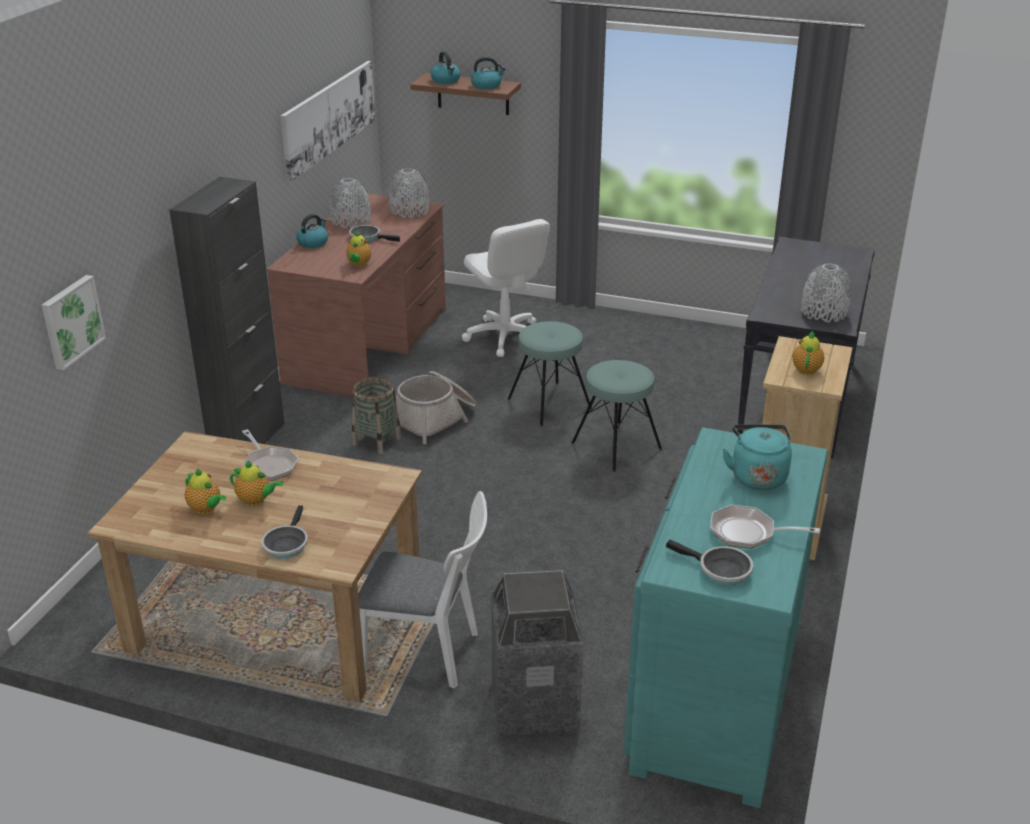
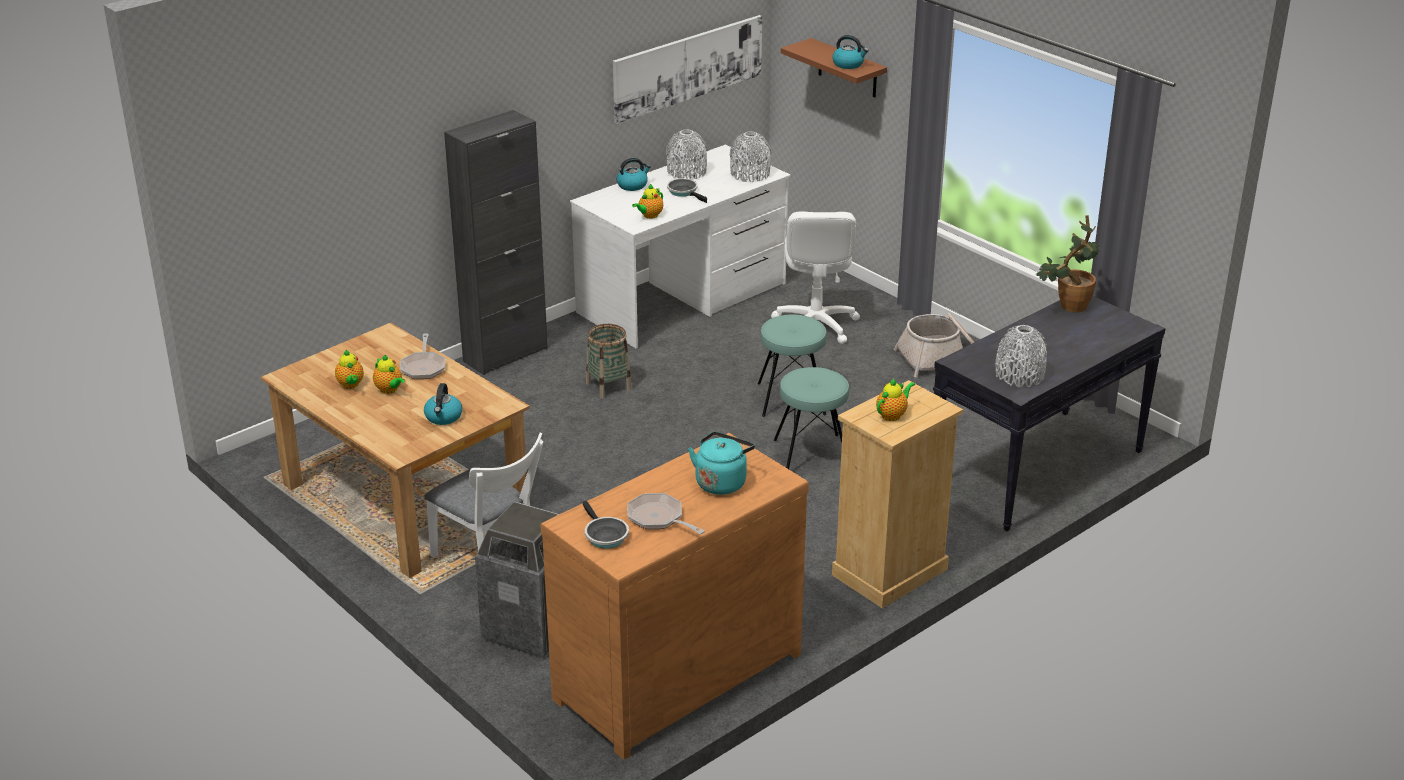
camera: 30 degrees right, 0 degrees up
picture [42,275,106,370] -> none
frying pan [261,505,308,559] -> none
brown desk [266,194,446,397] -> white desk [570,144,790,348]
basket [395,371,477,444] -> basket moved to [893,313,974,378]
kettle [431,51,461,84] -> kettle moved to [424,383,462,425]
turquoise dresser [624,427,828,808] -> brown dresser [540,433,809,760]
none -> potted plant [1036,215,1100,312]

